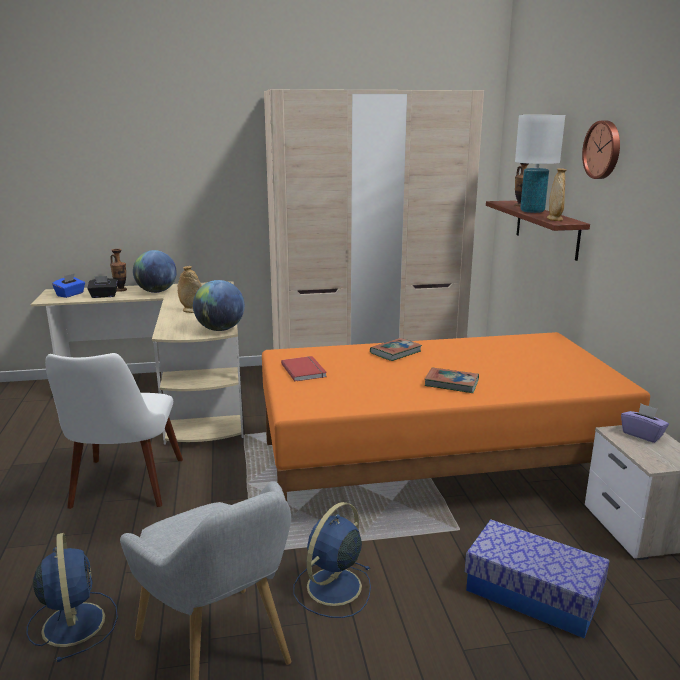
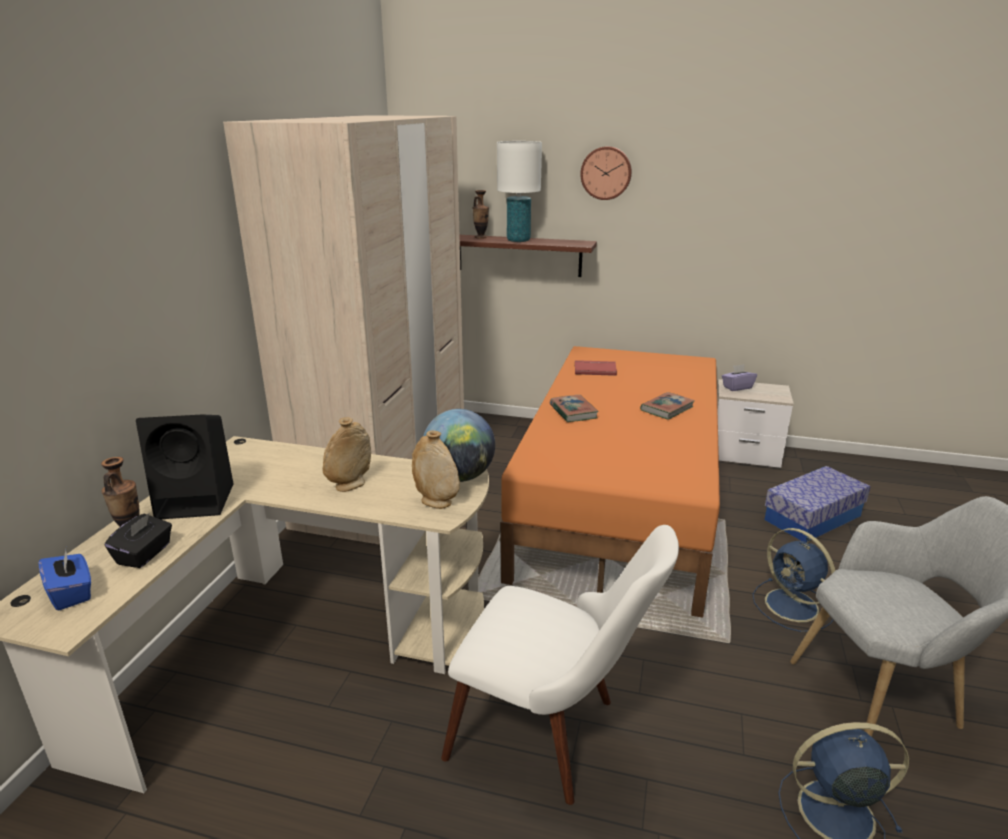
camera: 65 degrees left, 5 degrees up
globe [133,250,177,293] -> black speaker [136,414,233,519]
red book [281,356,327,381] -> red book moved to [575,360,617,376]
beige vase [547,168,566,221] -> beige vase moved to [412,430,460,509]

